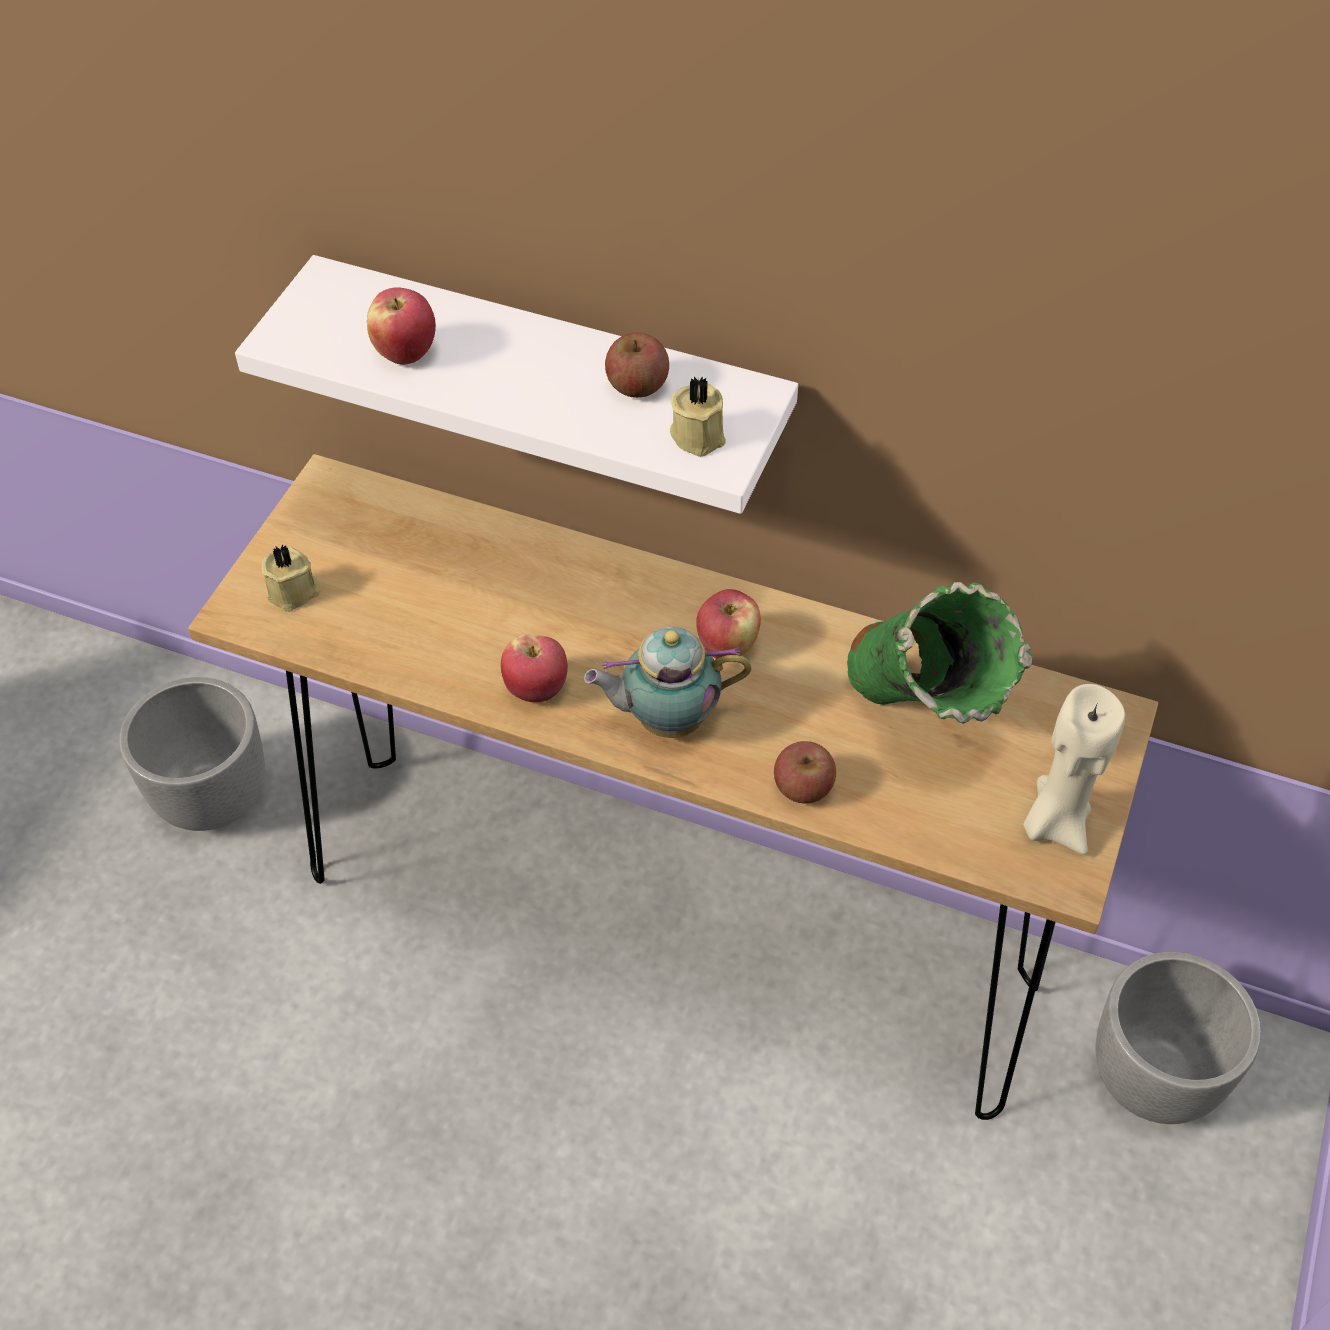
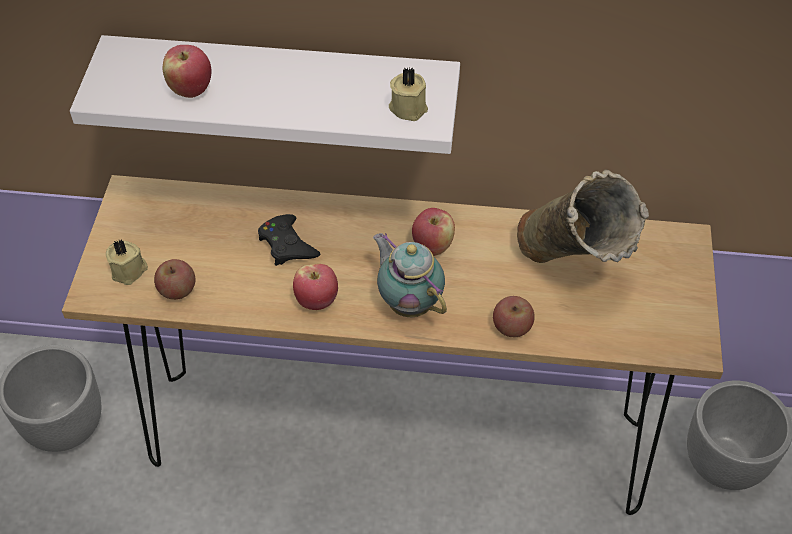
camera: 15 degrees left, 0 degrees up
teapot [584,627,751,738] -> teapot turned 75 degrees clockwise [373,233,447,317]
apple [605,333,669,398] -> apple moved to [154,259,195,300]
green vase [847,582,1032,724] -> beige vase [517,169,649,263]
beige candle [1023,684,1125,855] -> none
none -> black game controller [258,214,320,266]

